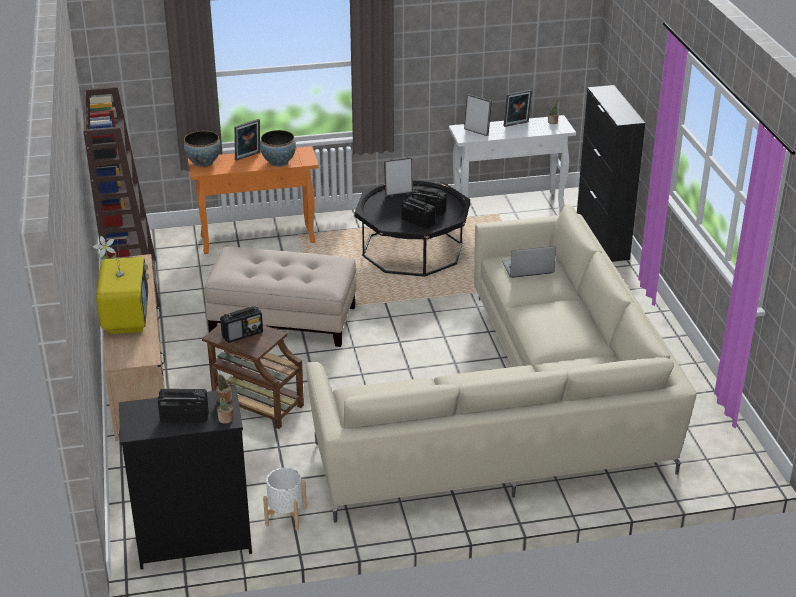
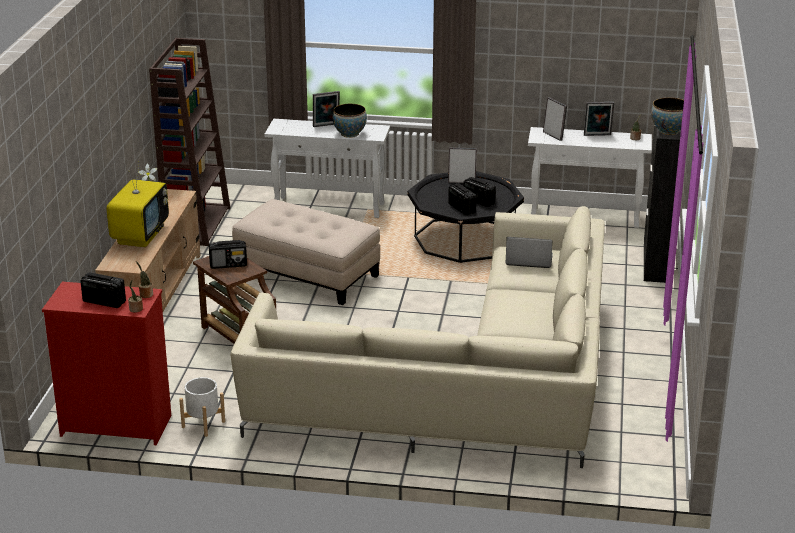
camera: 20 degrees right, 5 degrees down
black dresser [119,388,252,569] -> red dresser [42,282,171,445]
bowl [184,131,220,167] -> bowl moved to [651,98,684,135]
orange console table [188,146,319,254] -> white console table [265,119,390,218]

